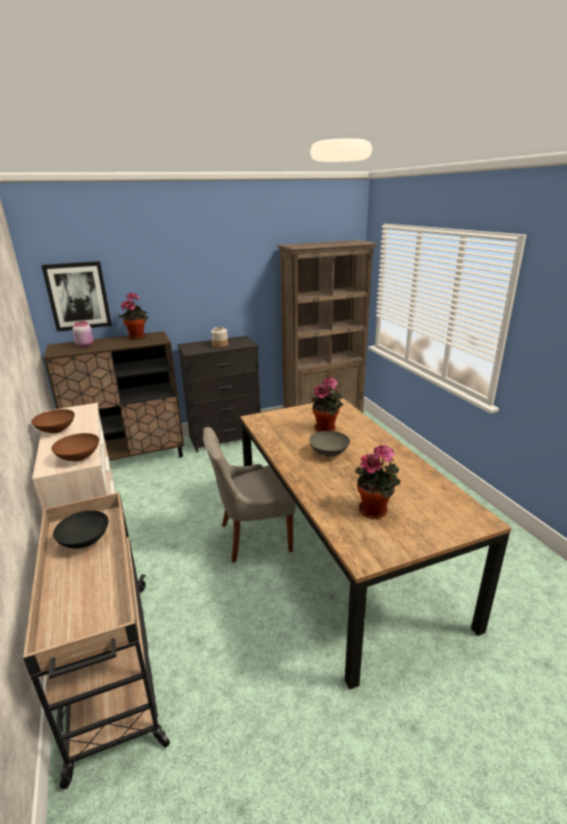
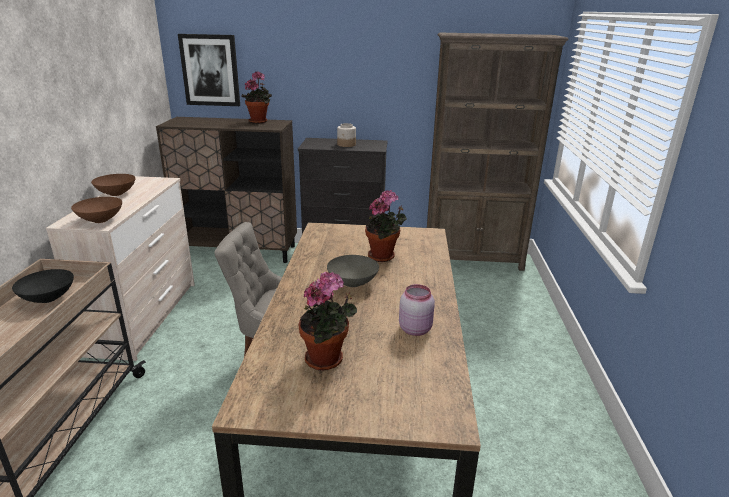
camera: 25 degrees right, 0 degrees up
pink jar [72,321,94,347] -> pink jar moved to [399,284,435,336]

